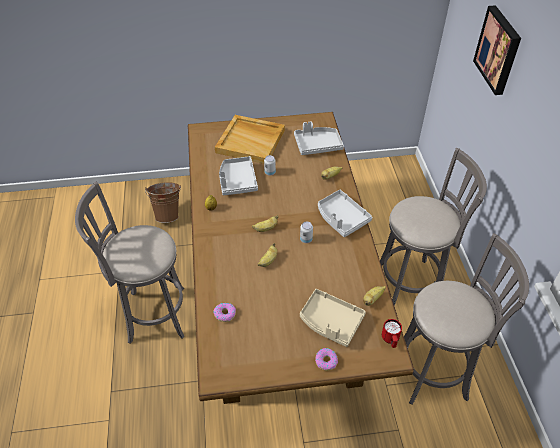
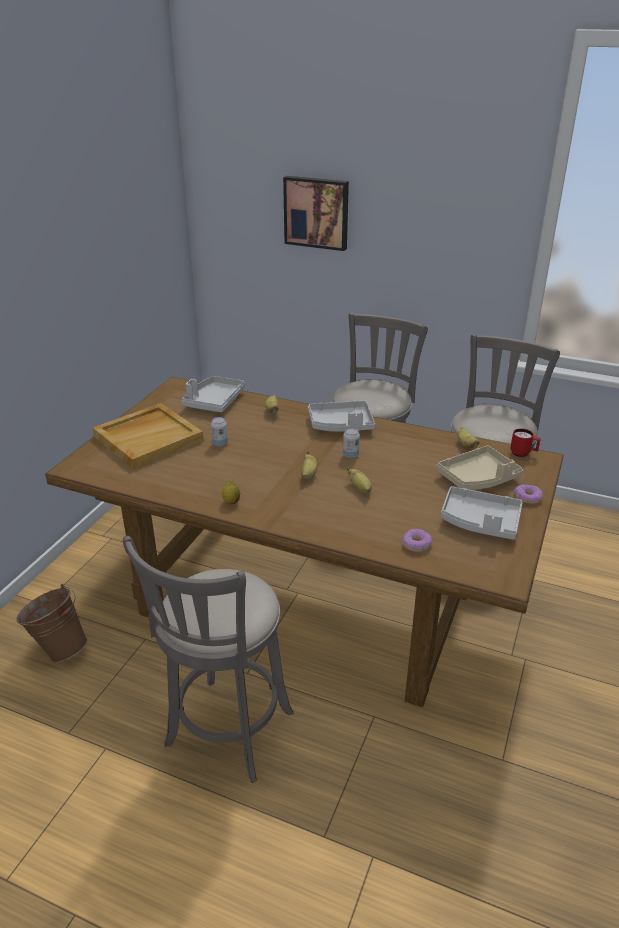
camera: 60 degrees left, 15 degrees down
grey tray [219,156,258,195] -> grey tray moved to [441,486,522,540]

